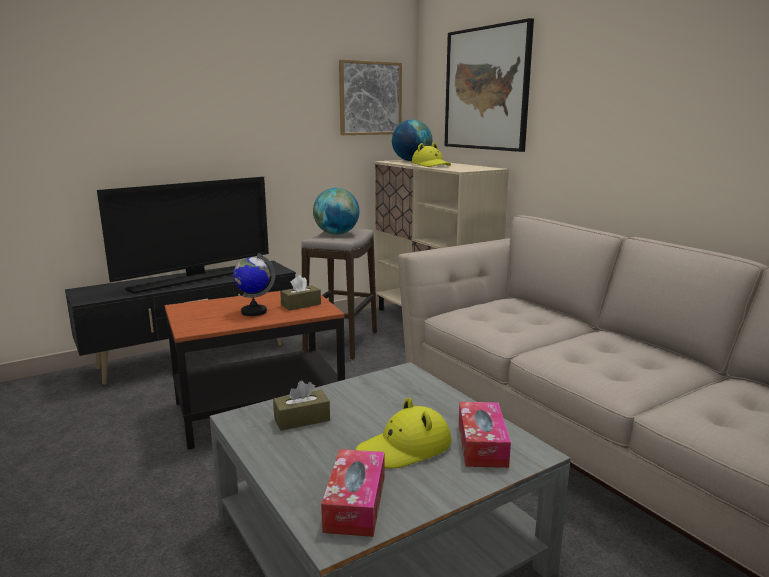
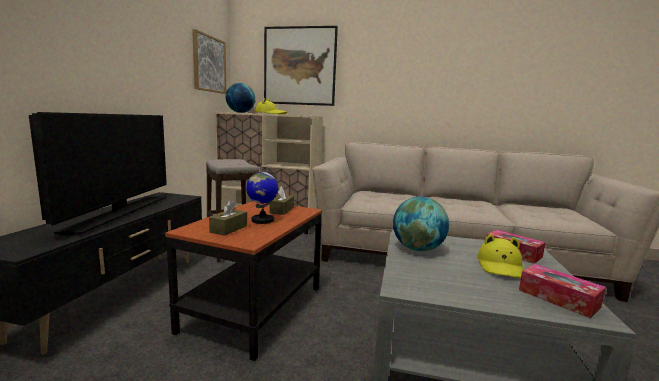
camera: 45 degrees left, 5 degrees down
brown tissue box [273,381,330,431] -> brown tissue box moved to [209,200,247,236]
globe [313,188,359,235] -> globe moved to [393,197,449,251]

